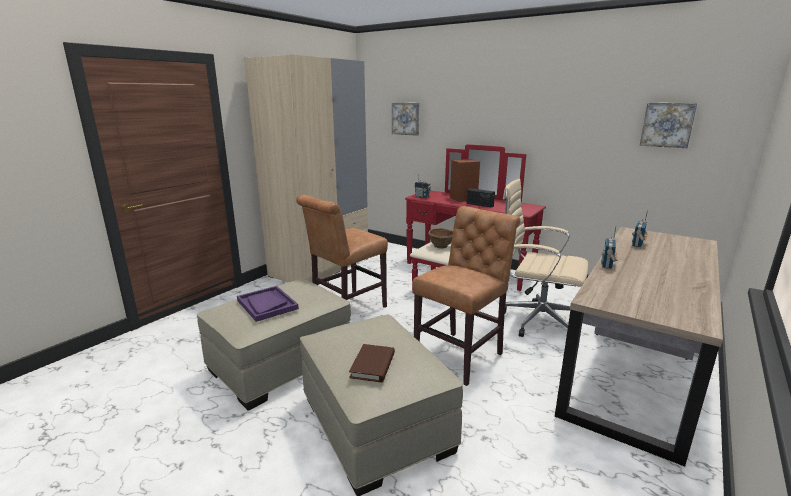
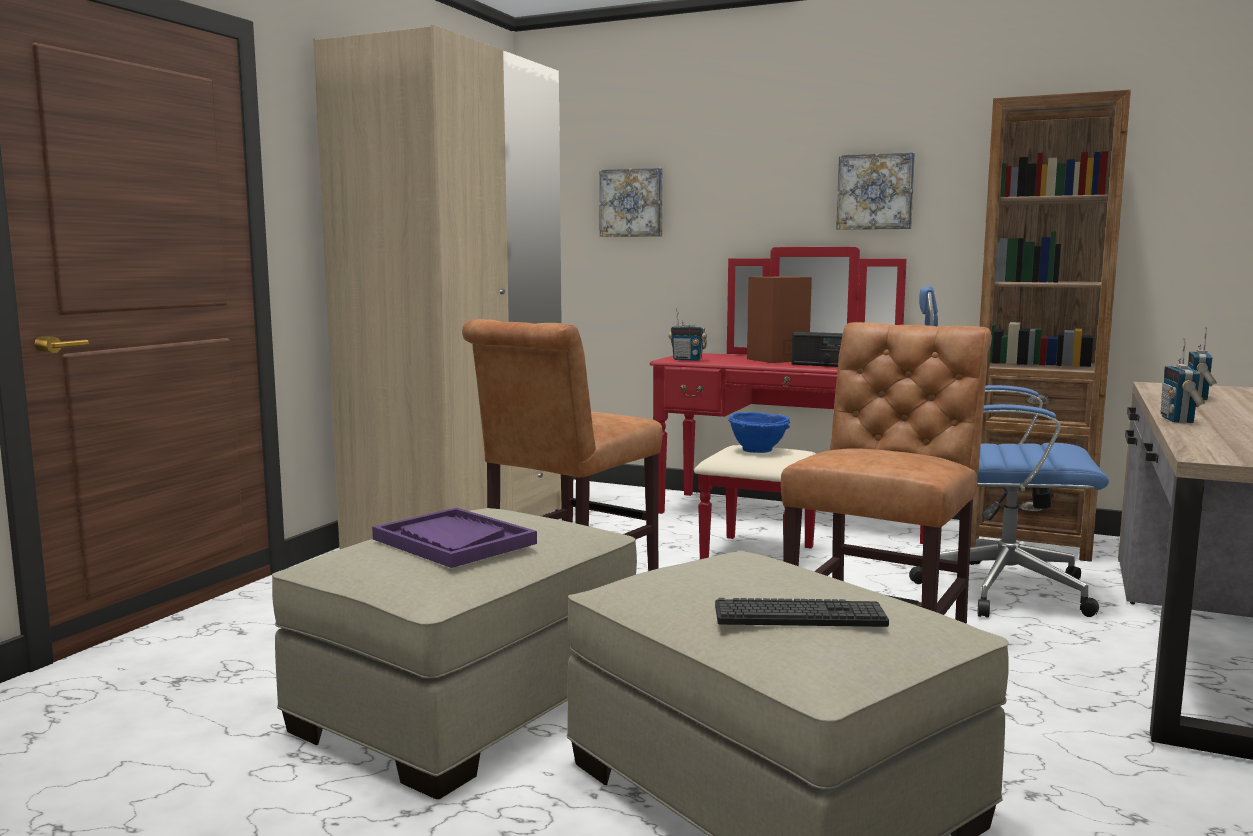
camera: 10 degrees left, 10 degrees down
brown book [349,344,395,382] -> keyboard [715,598,889,627]
brown bowl [428,228,453,248] -> blue bowl [728,412,790,453]
beige office chair [503,179,588,337] -> blue office chair [909,286,1109,617]
picture [640,103,697,148] -> picture moved to [836,152,915,230]
none -> brown bookcase [970,90,1131,562]

